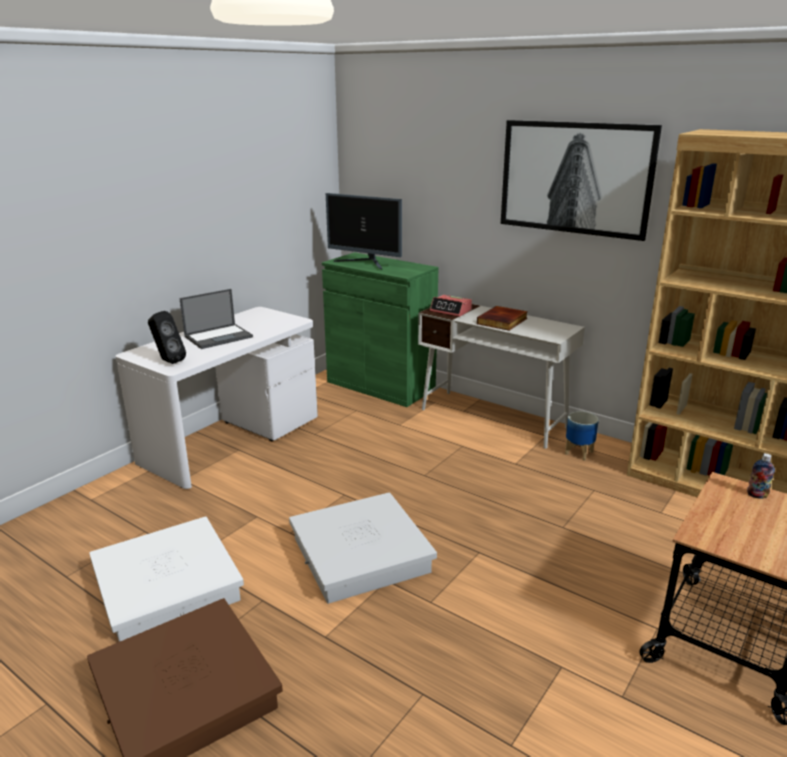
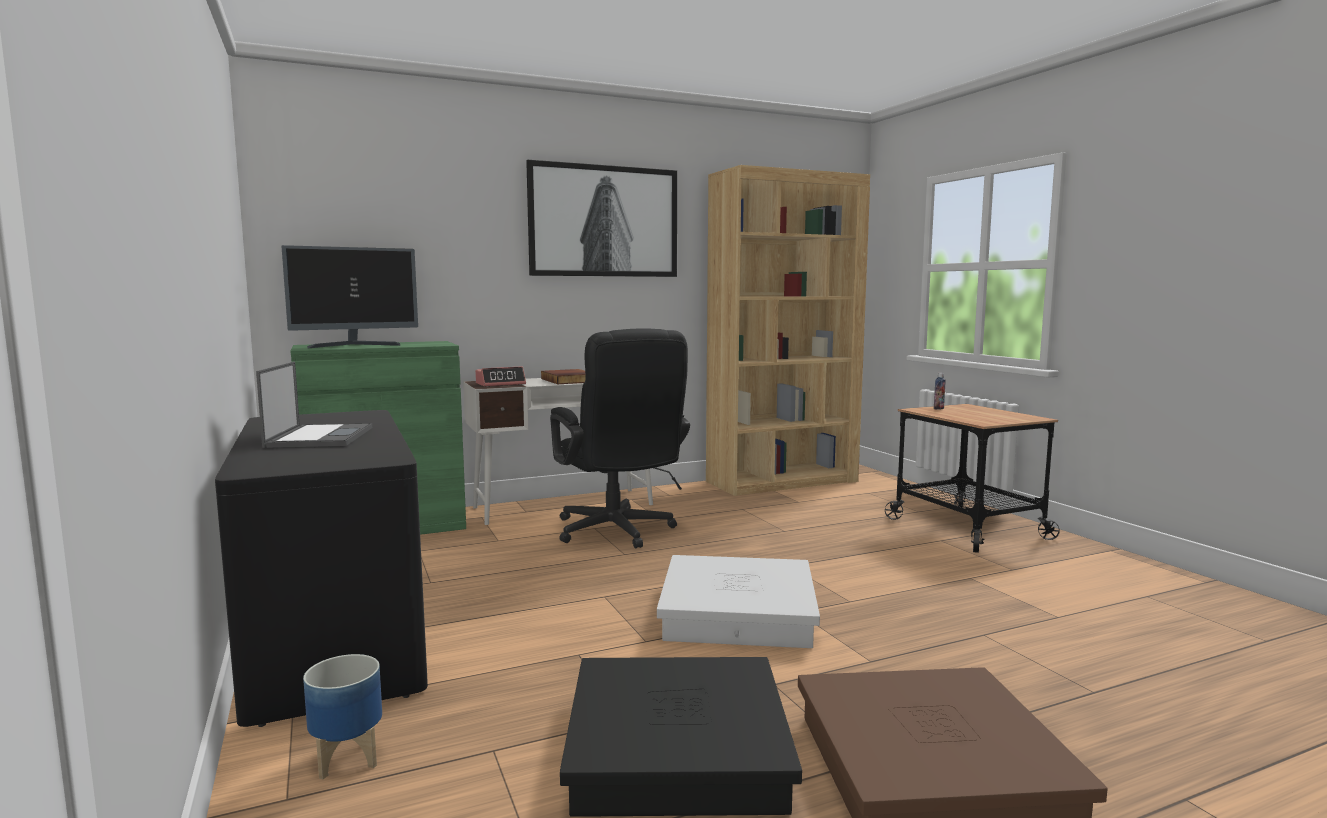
camera: 60 degrees left, 15 degrees down
white storage box [89,516,244,642] -> black storage box [560,657,802,817]
white desk [116,307,318,489] -> black desk [215,410,428,727]
black speaker [148,311,186,364] -> none
planter [565,411,599,461] -> planter moved to [303,654,382,780]
none -> black office chair [550,329,690,548]

